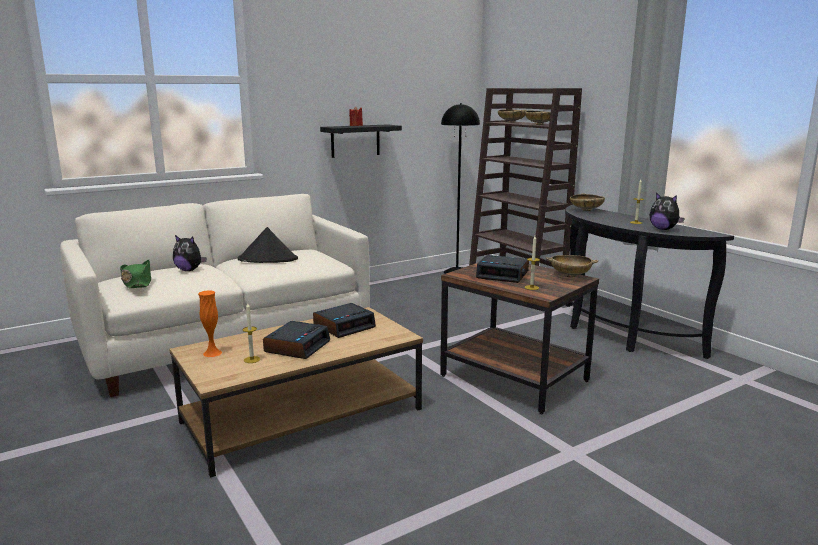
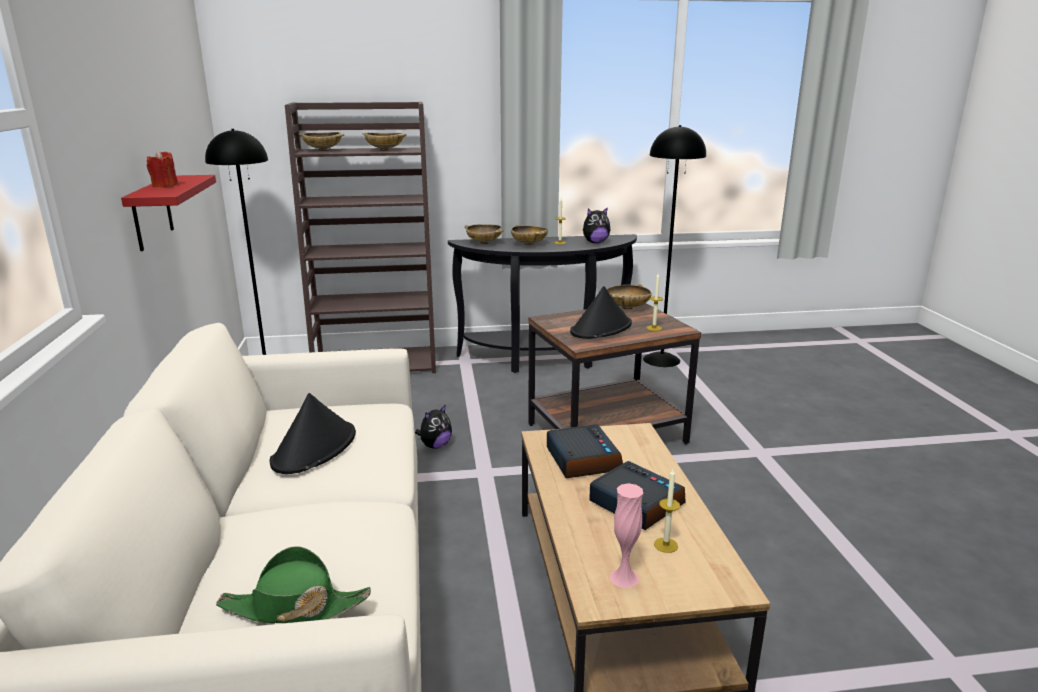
camera: 65 degrees left, 5 degrees up
plush toy [173,235,206,271] -> plush toy moved to [415,404,452,449]
orange vase [198,290,222,357] -> pink vase [610,483,643,588]
black shelf [320,125,402,158] -> red shelf [121,175,216,251]
alarm clock [476,255,529,283] -> black hat [570,286,632,339]
none -> beige bowl [511,225,548,245]
none -> black floor lamp [643,125,706,367]

